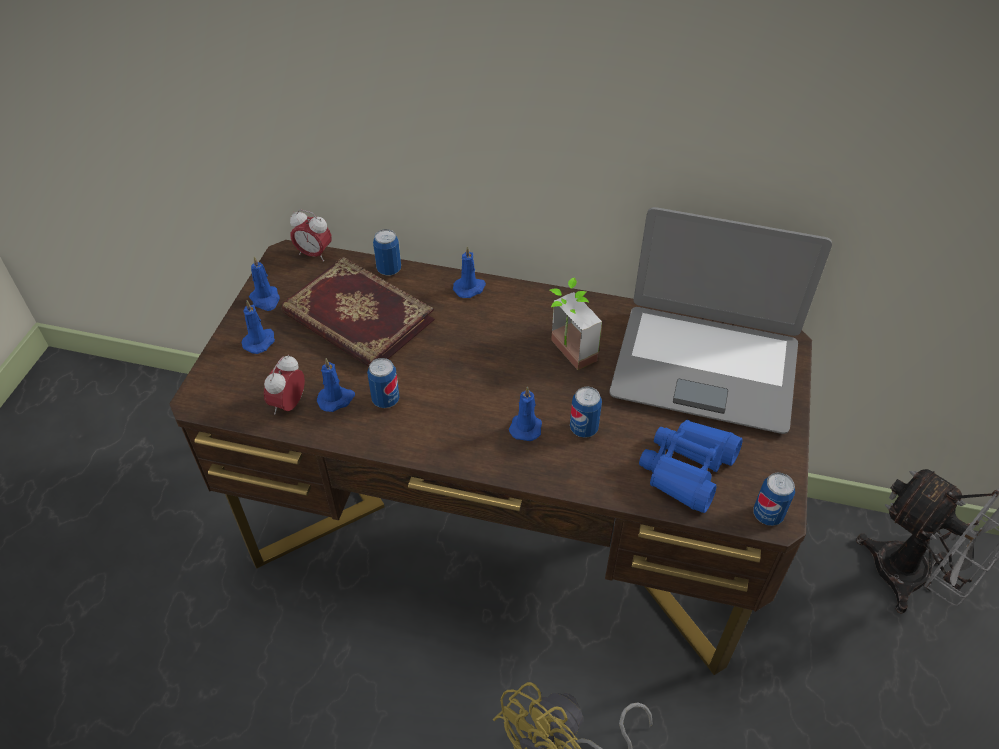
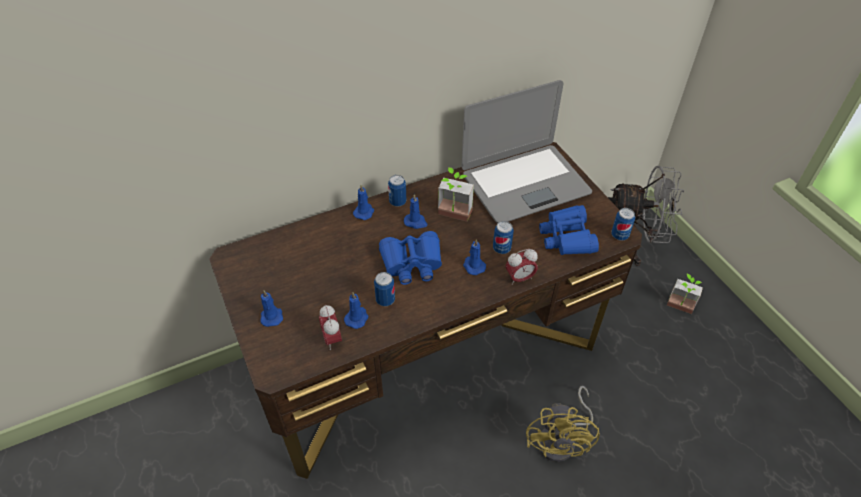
camera: 40 degrees left, 0 degrees up
blue candle [249,256,280,311] -> blue candle moved to [404,194,427,229]
book [282,257,435,367] -> none
alarm clock [290,210,332,262] -> alarm clock moved to [506,249,538,285]
can [373,229,401,276] -> can moved to [388,175,406,207]
none -> blue binoculars [379,231,442,285]
none -> potted plant [667,274,703,314]

